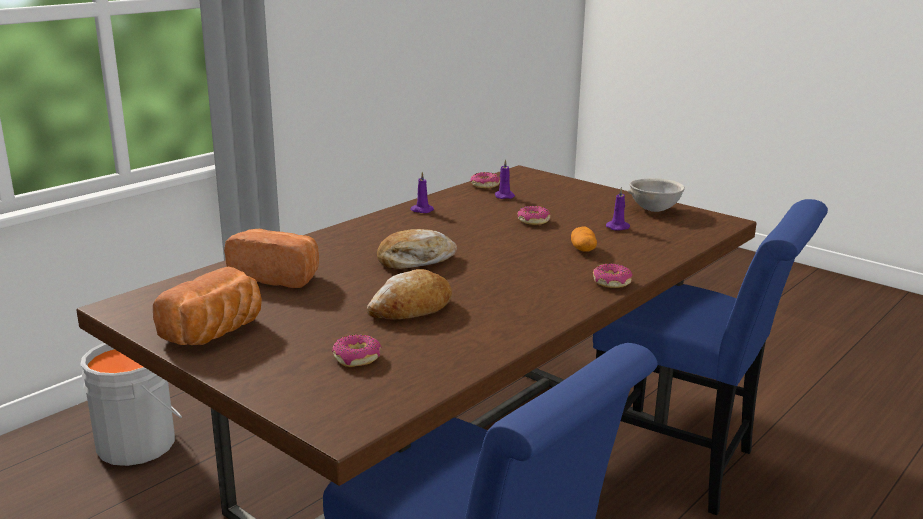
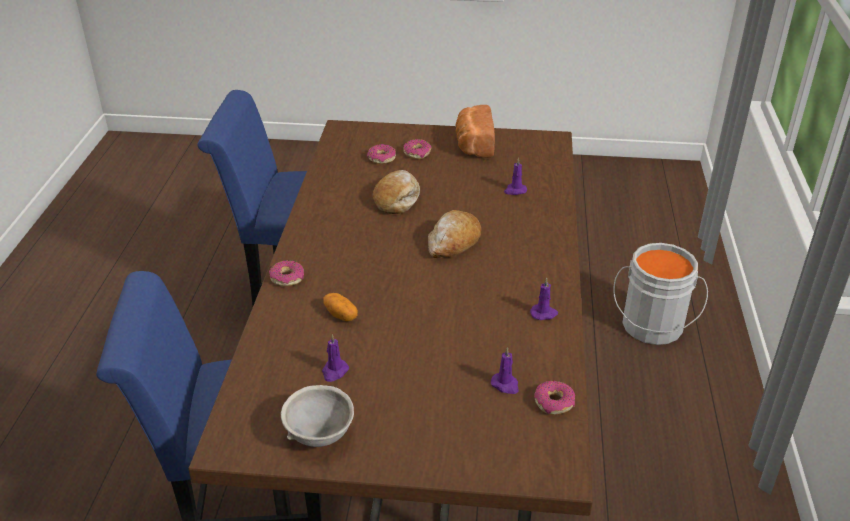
camera: 145 degrees right, 15 degrees up
bread [224,229,319,288] -> purple candle [504,158,527,195]
donut [517,206,551,225] -> donut moved to [403,139,432,159]

